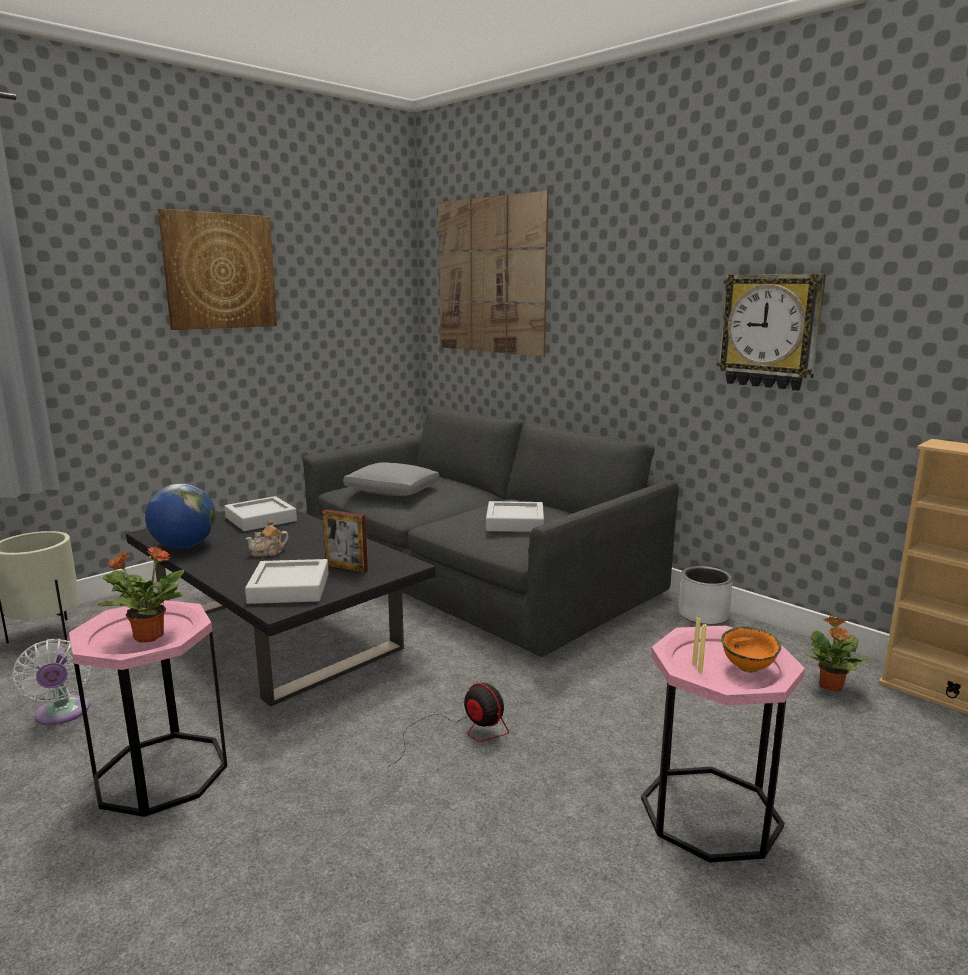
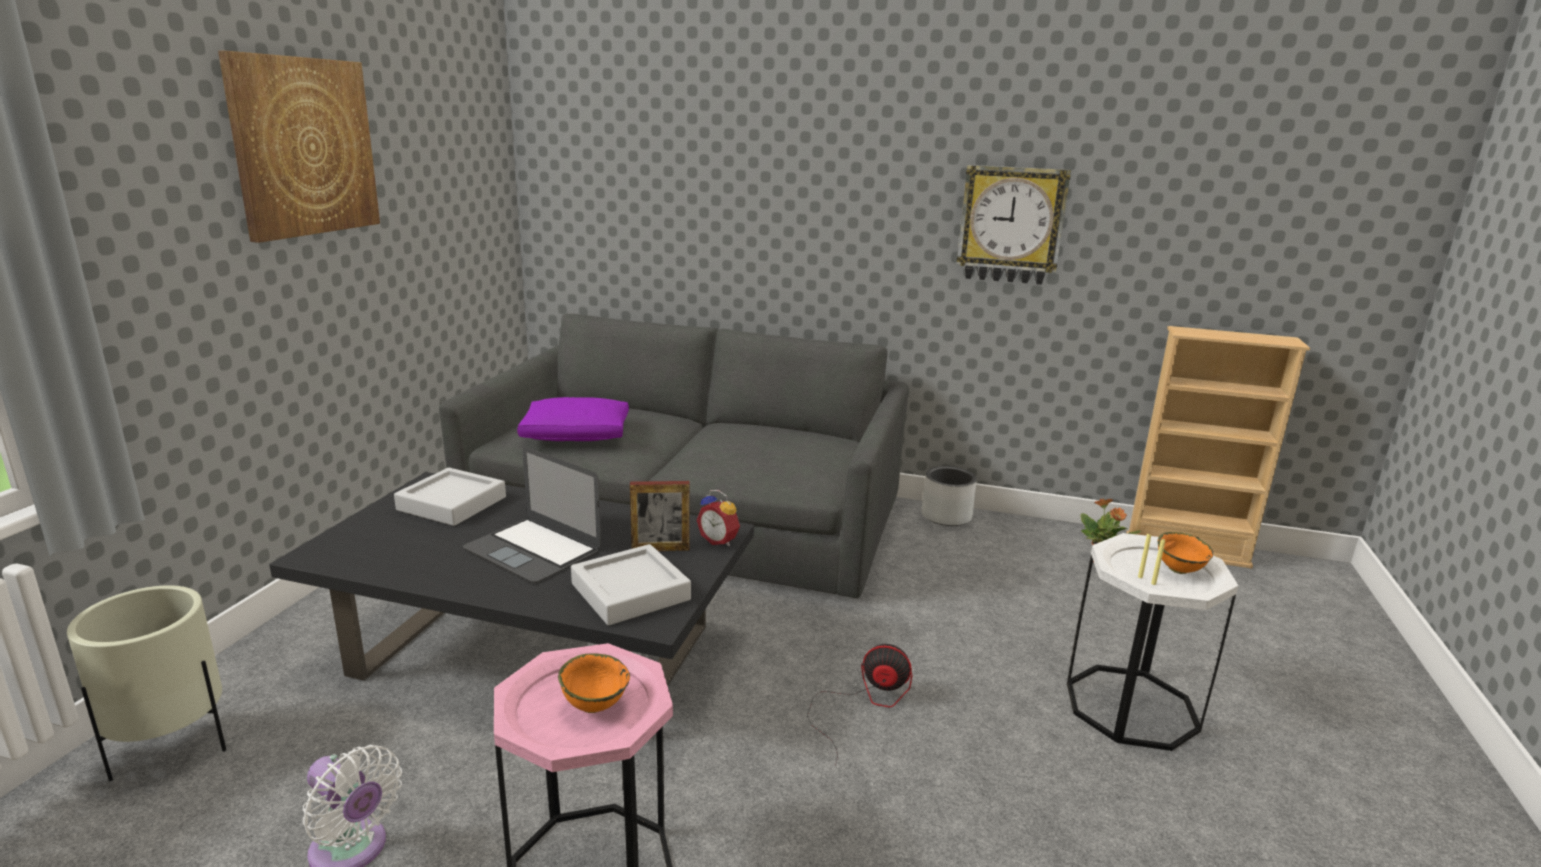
camera: 30 degrees left, 5 degrees up
potted plant [97,546,185,643] -> orange bowl [558,653,630,713]
globe [145,483,216,549] -> none
teapot [245,520,288,557] -> laptop [463,447,601,583]
grey pillow [343,462,439,496] -> purple pillow [517,397,629,441]
picture [438,190,549,357] -> none
grey tray [486,501,544,532] -> none
pink side table [641,626,805,862] -> white side table [1067,533,1238,751]
none -> alarm clock [697,490,740,546]

